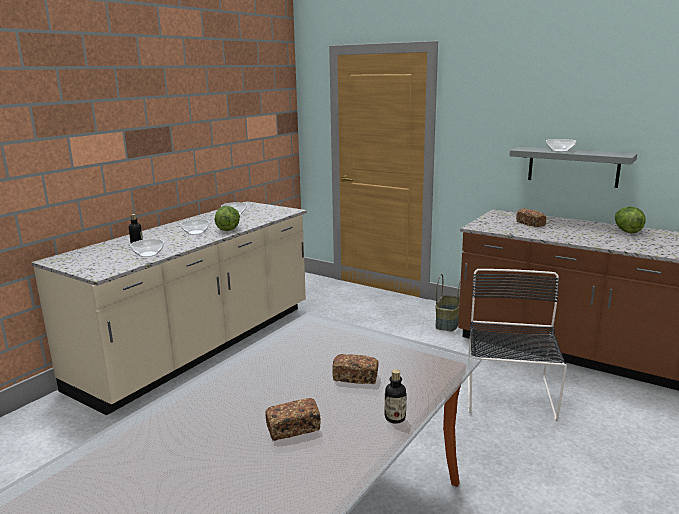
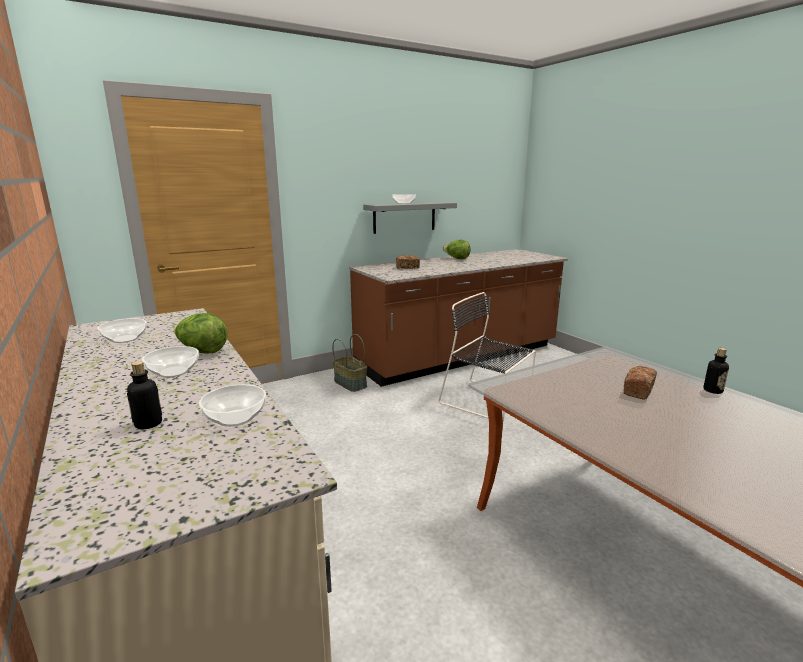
camera: 65 degrees left, 0 degrees up
bread [265,398,321,441] -> none

